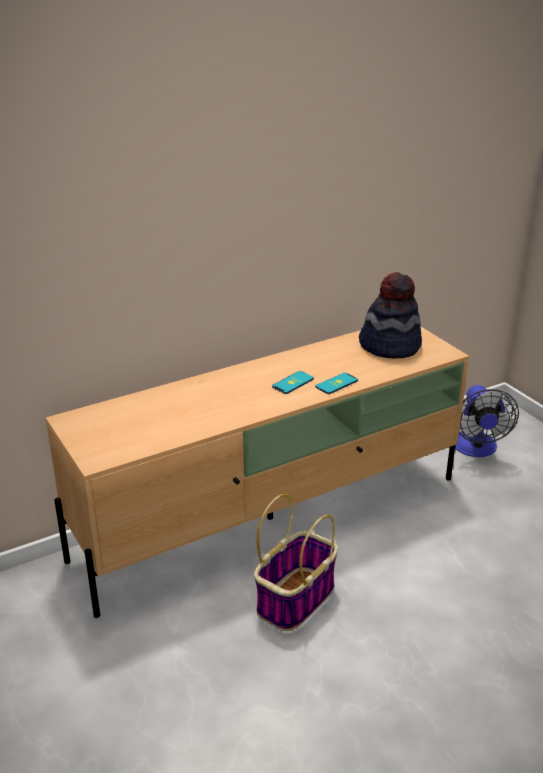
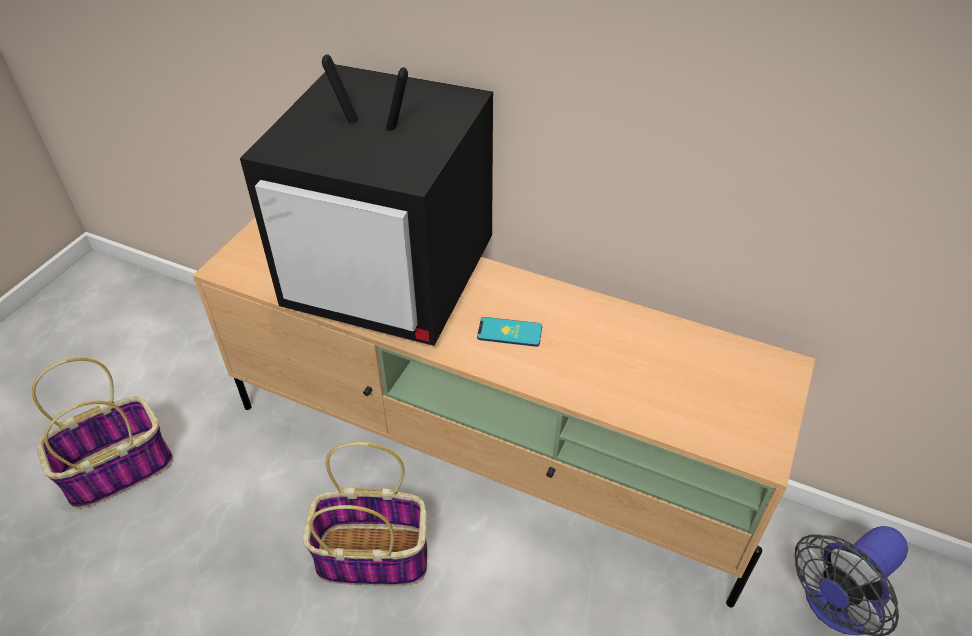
camera: 55 degrees right, 15 degrees up
phone [316,373,358,394] -> none
hat [359,272,422,359] -> none
none -> basket [32,358,173,509]
none -> television [240,54,493,346]

